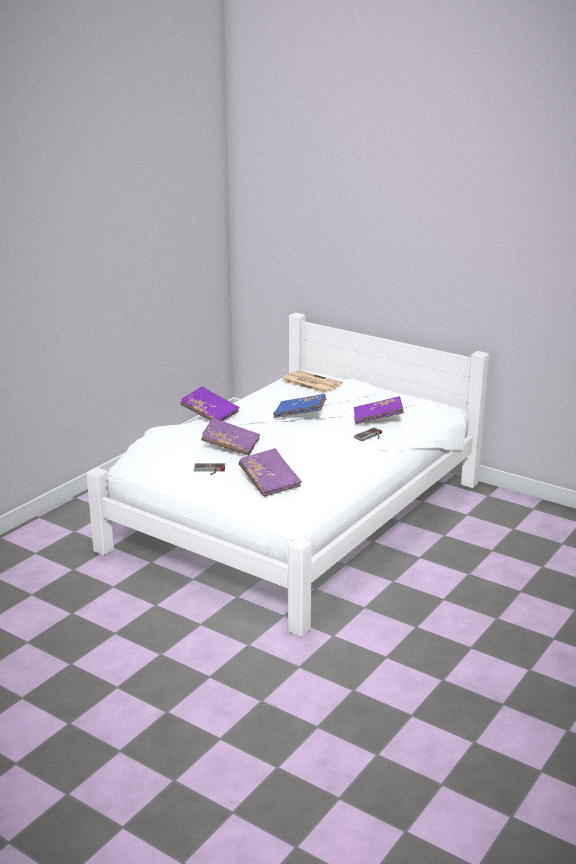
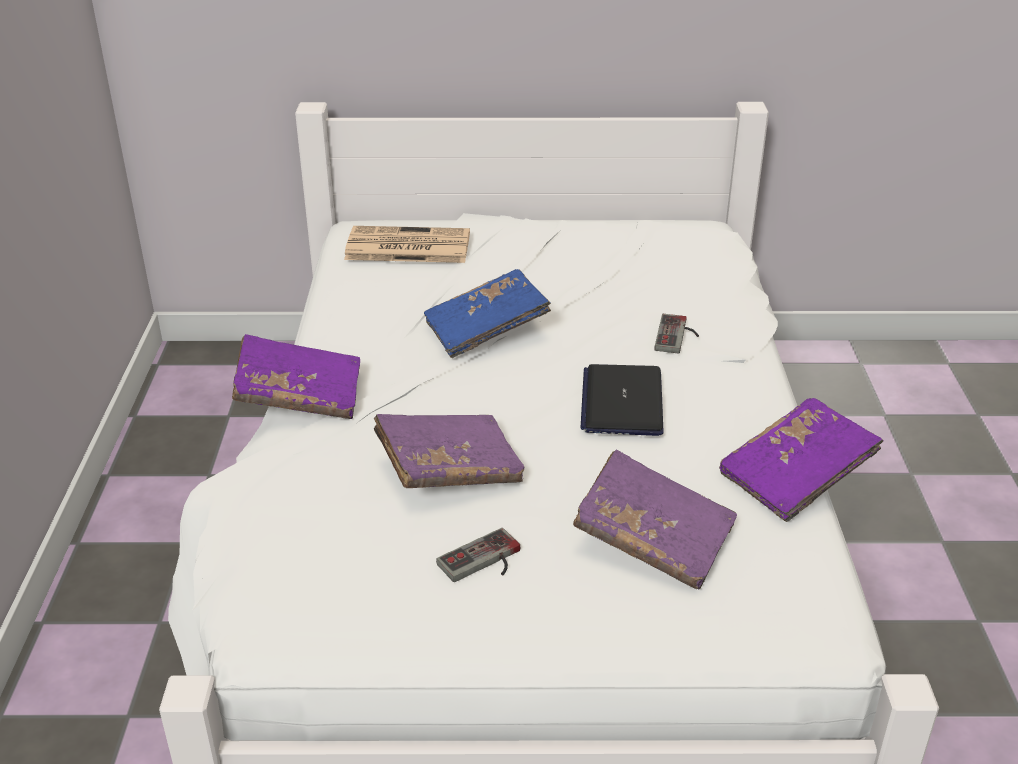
camera: 35 degrees left, 10 degrees up
purple book [354,396,404,424] -> purple book moved to [719,398,883,522]
none -> laptop [580,364,664,436]

